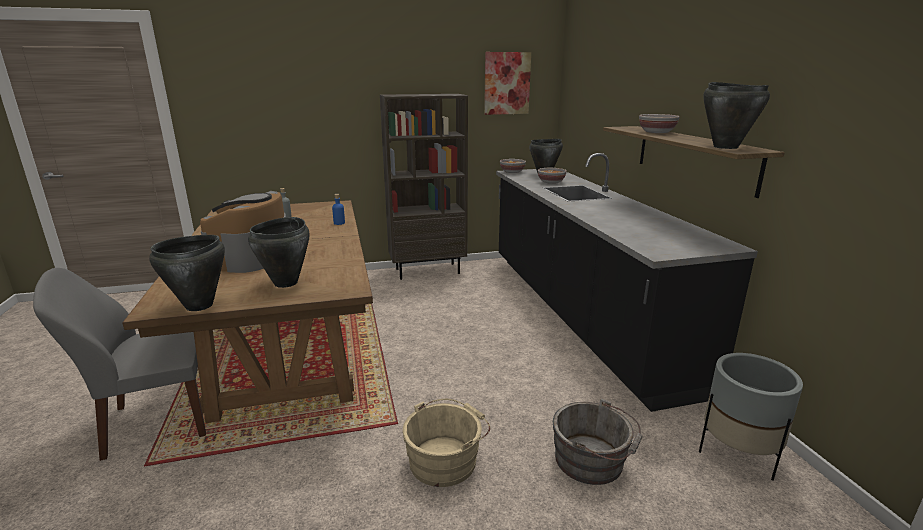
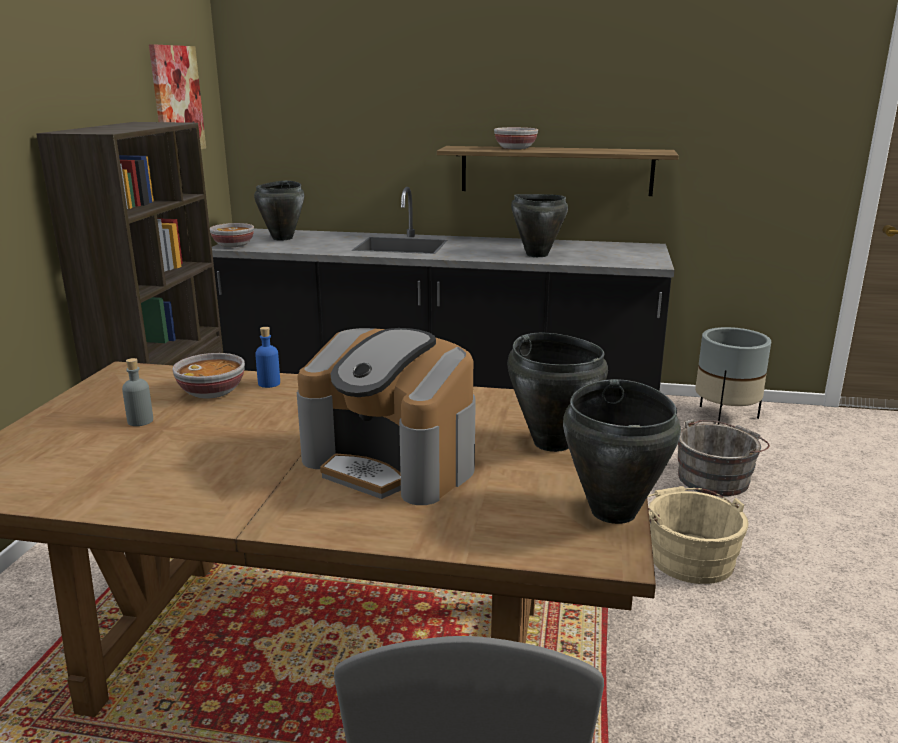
camera: 65 degrees left, 0 degrees up
bowl [538,168,567,184] -> bowl moved to [172,353,245,399]
black cooking pot [703,82,770,149] -> black cooking pot moved to [511,194,568,257]

